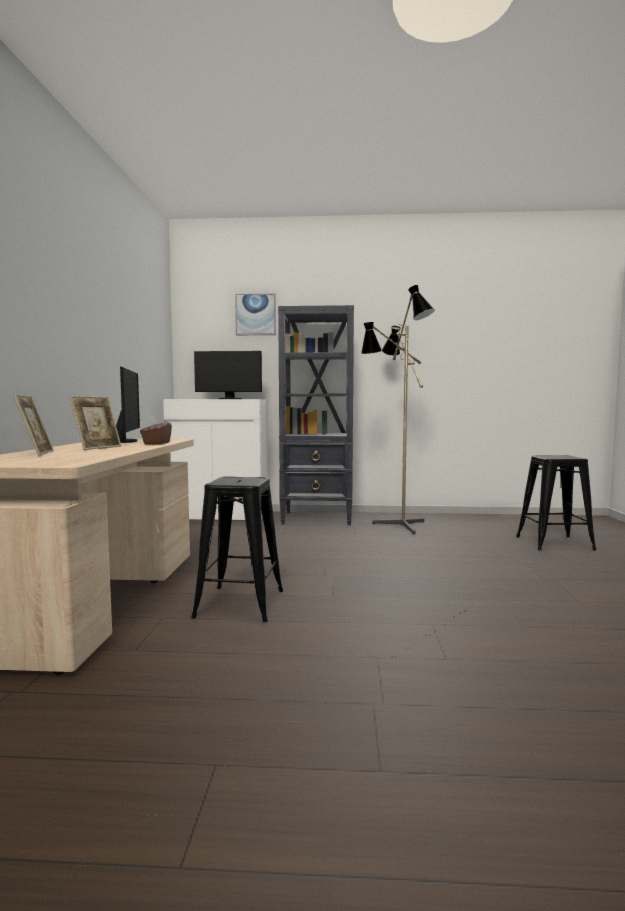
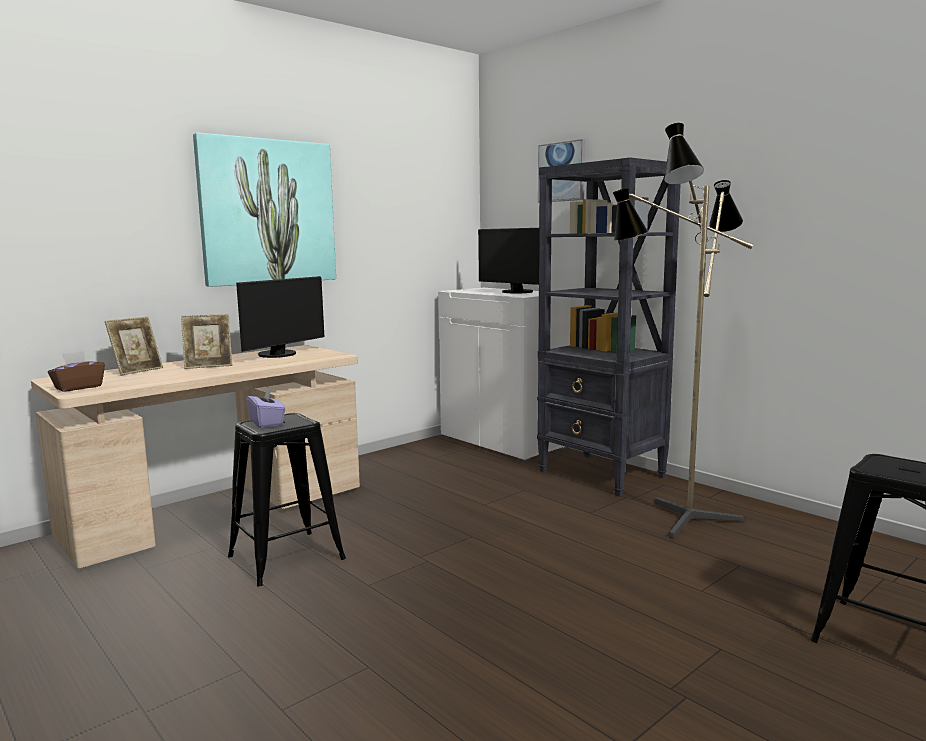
camera: 45 degrees right, 5 degrees up
brown tissue box [140,416,172,444] -> brown tissue box moved to [48,351,105,392]
none -> picture [193,132,336,287]
none -> purple tissue box [246,387,286,428]

